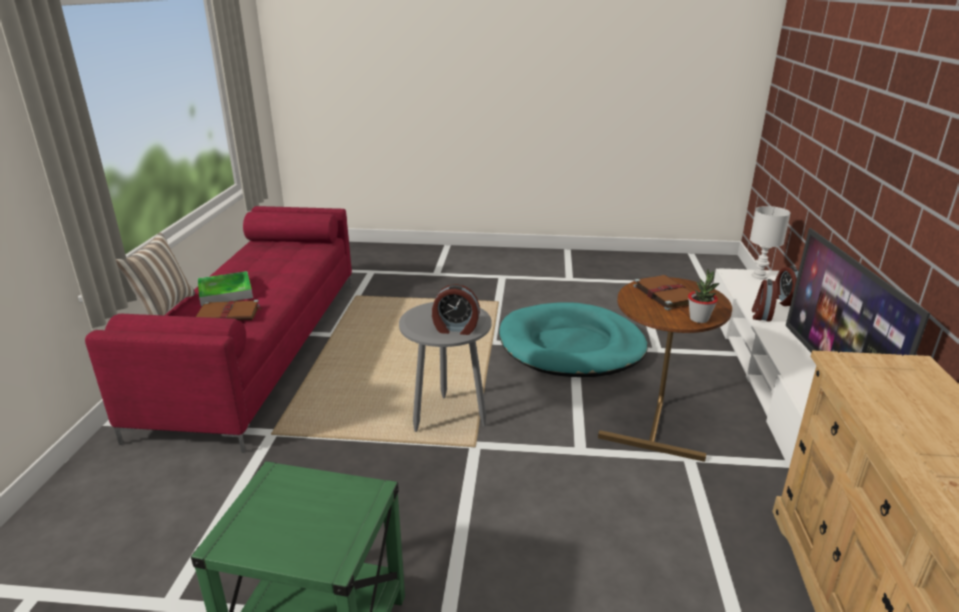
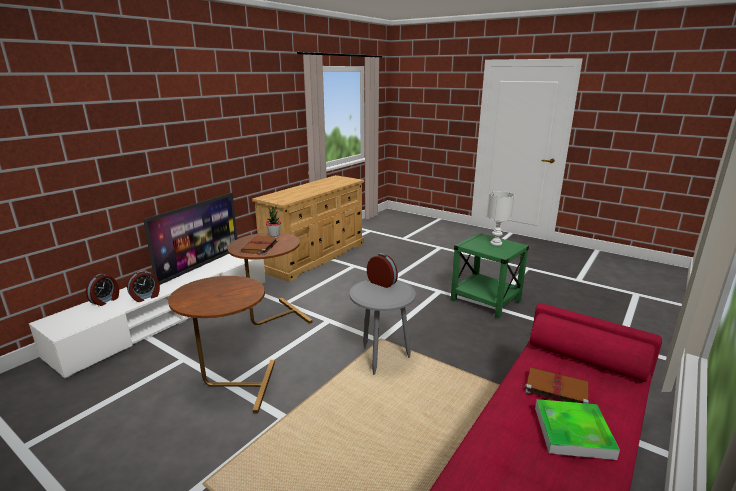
camera: 150 degrees left, 5 degrees down
pillow [116,233,195,315] -> none
turquoise dog bed [499,303,647,377] -> brown side table [168,276,275,414]
white table lamp [750,206,791,279] -> white table lamp moved to [487,191,514,246]

